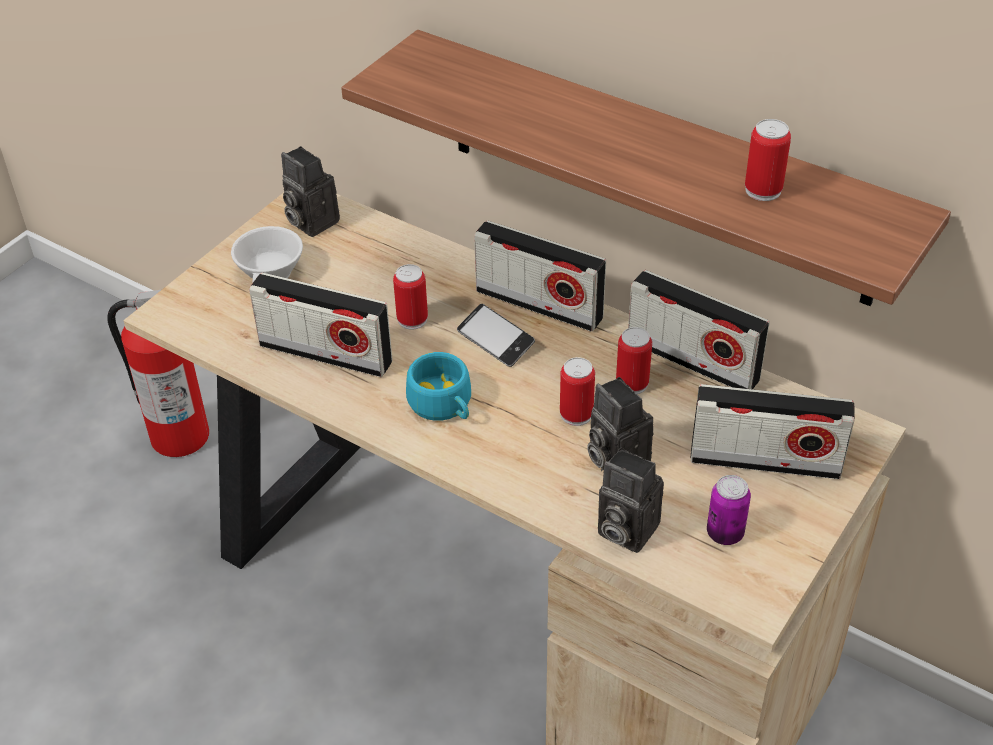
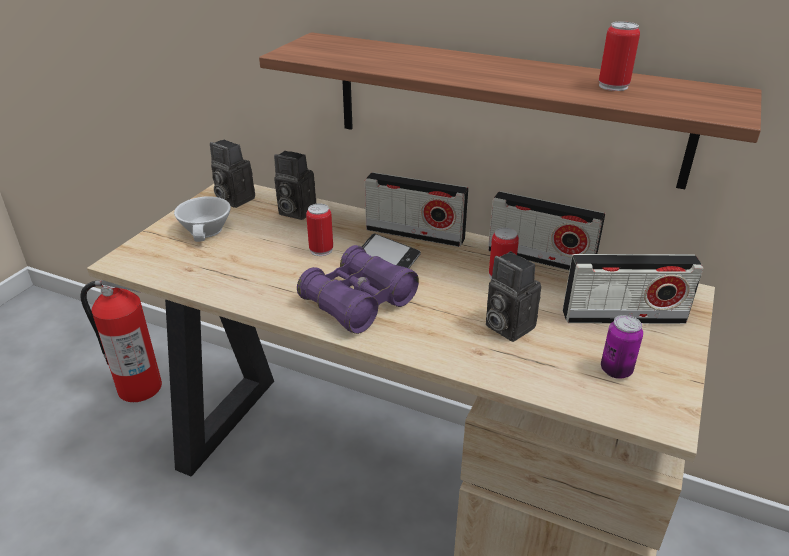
camera: 10 degrees left, 10 degrees down
radio [249,272,393,377] -> none
turquoise cup [406,352,471,421] -> purple binoculars [297,245,419,334]
can [560,357,595,426] -> none
camera [598,448,664,553] -> camera moved to [274,151,316,220]

